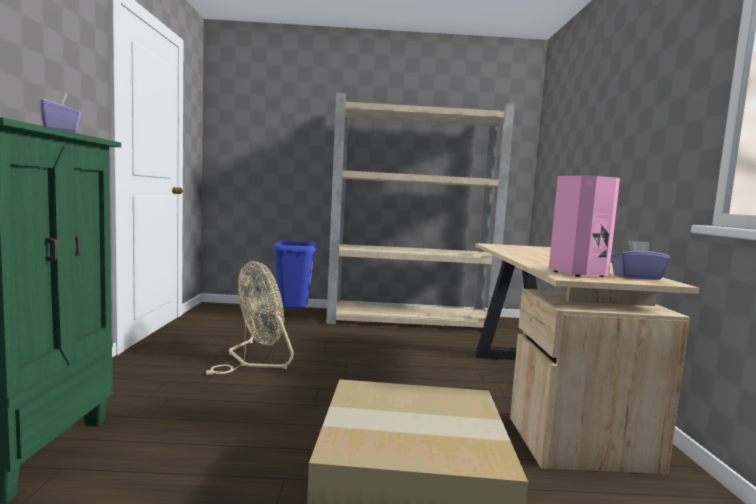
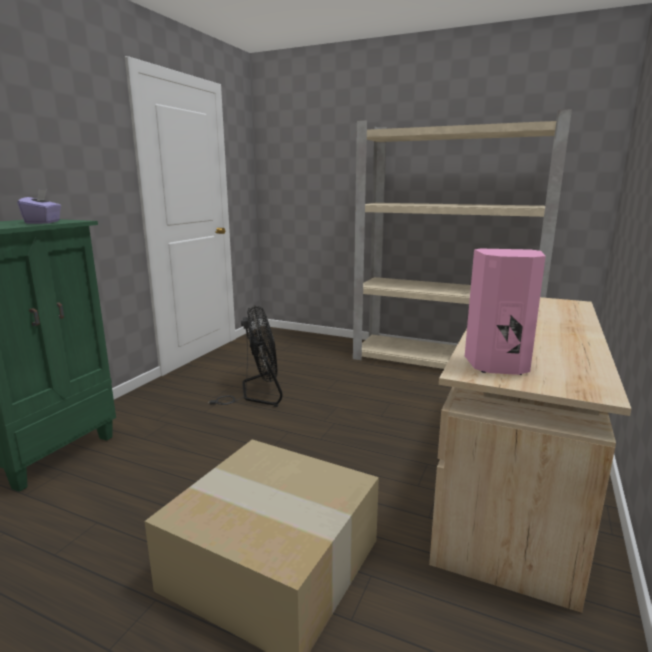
camera: 25 degrees right, 10 degrees up
beige fan [204,261,293,375] -> black fan [209,305,282,407]
blue trash can [272,240,317,308] -> none
purple tissue box [611,241,670,280] -> none

